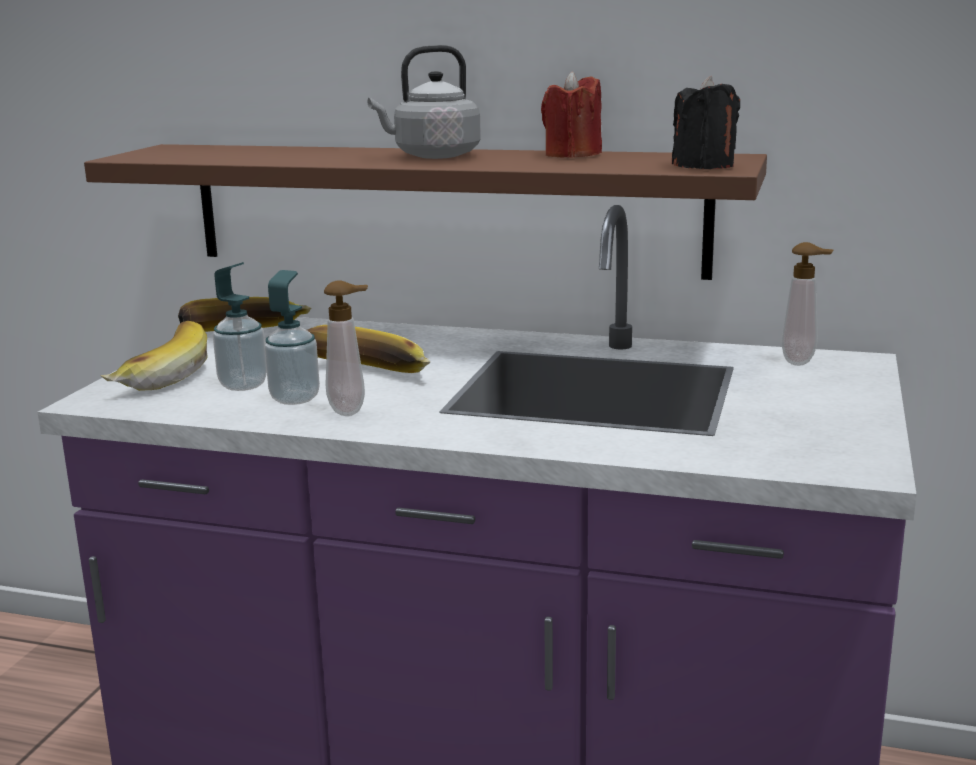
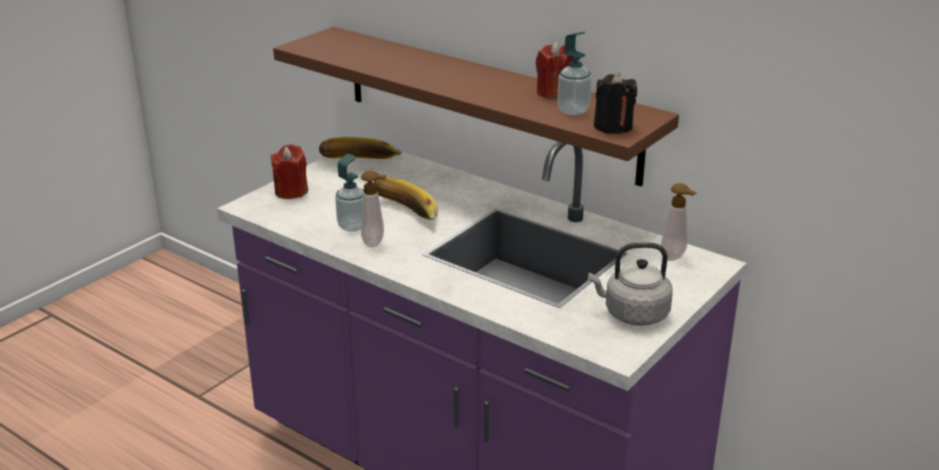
camera: 20 degrees right, 10 degrees up
banana [100,321,208,391] -> red candle [270,144,308,199]
soap dispenser [213,262,267,391] -> soap dispenser moved to [557,32,592,115]
grey kettle [368,45,481,159] -> grey kettle moved to [588,243,673,326]

